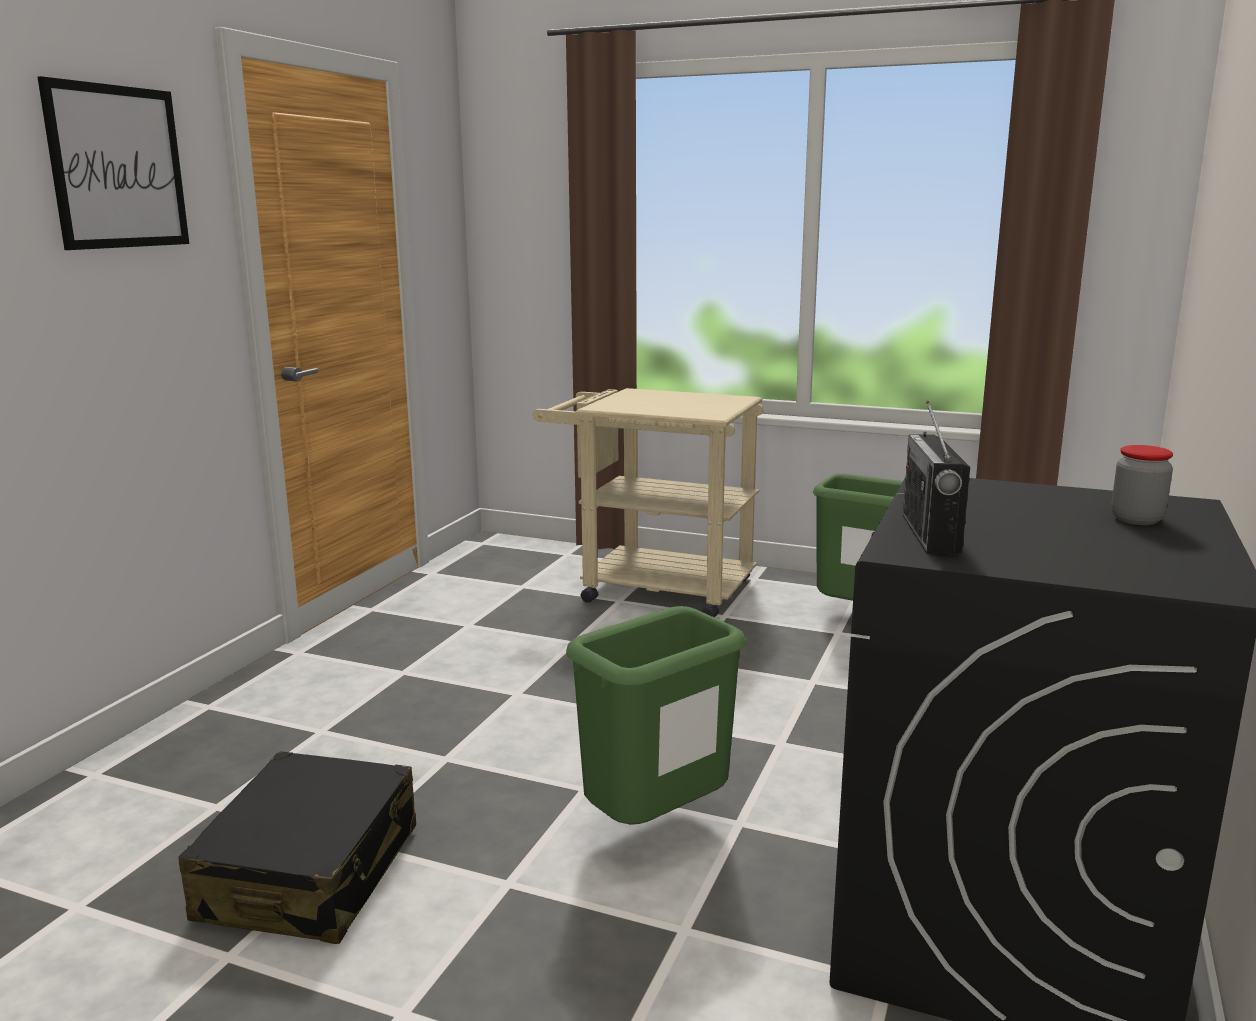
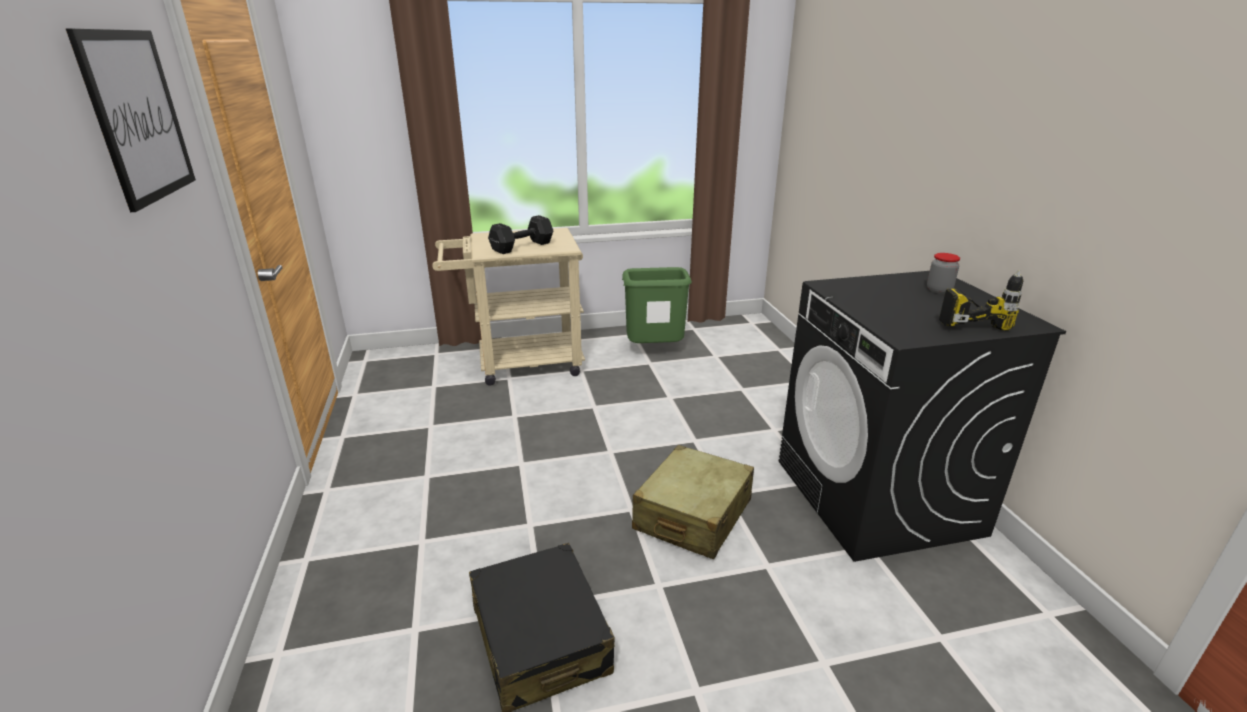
camera: 35 degrees left, 10 degrees up
green trash can [566,606,746,825] -> beige suitcase [632,445,754,559]
radio [903,401,970,555] -> none
none -> black dumbbell [488,215,554,254]
none -> power drill [939,270,1023,331]

